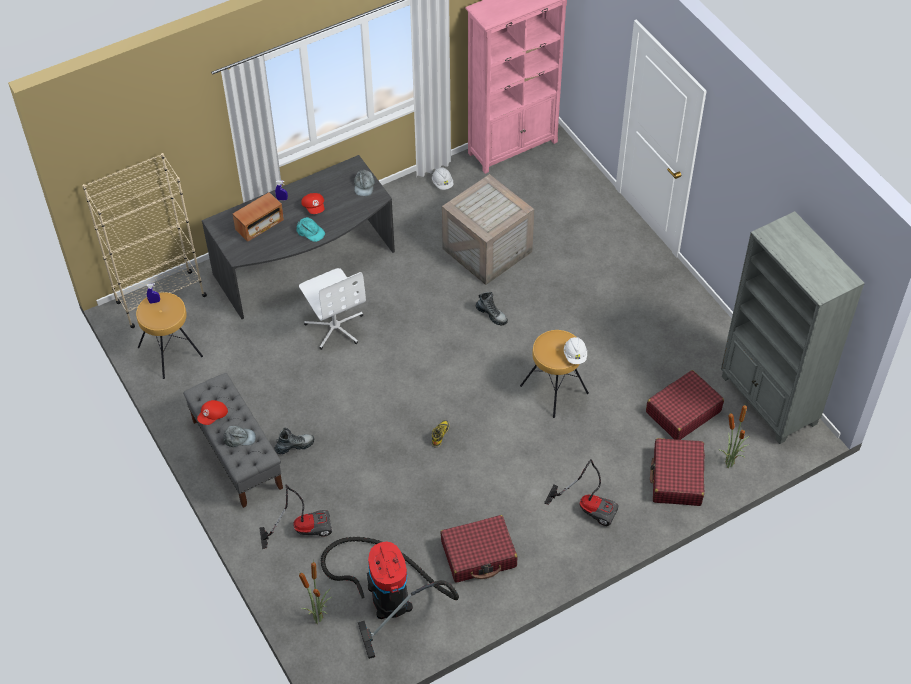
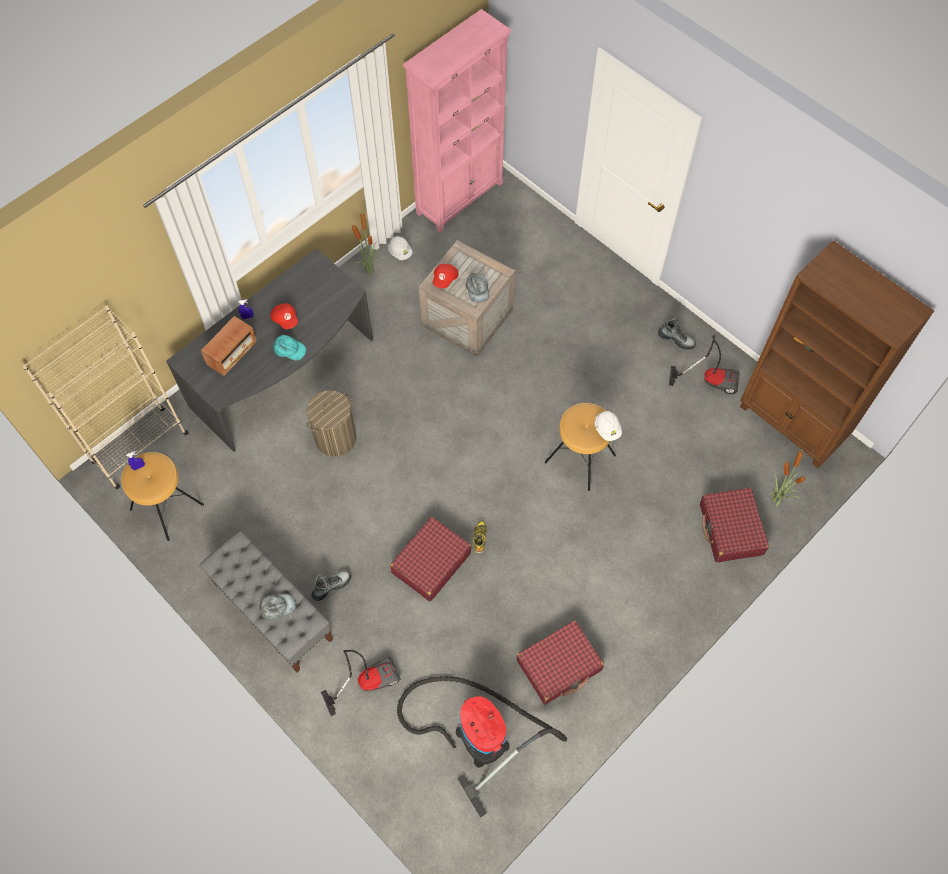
camera: 15 degrees left, 10 degrees up
red cap [197,400,228,425] -> red cap moved to [433,264,459,288]
white office chair [299,268,366,350] -> laundry basket [307,390,356,457]
potted plant [299,560,332,624] -> potted plant moved to [351,212,379,277]
grey cap [354,169,375,196] -> grey cap moved to [465,273,489,302]
boot [476,292,508,325] -> boot moved to [658,318,696,350]
vacuum cleaner [544,459,619,526] -> vacuum cleaner moved to [669,335,739,394]
red suitcase [646,370,724,440] -> red suitcase moved to [390,517,471,601]
grey bookcase [721,211,865,444] -> brown bookcase [740,240,934,468]

